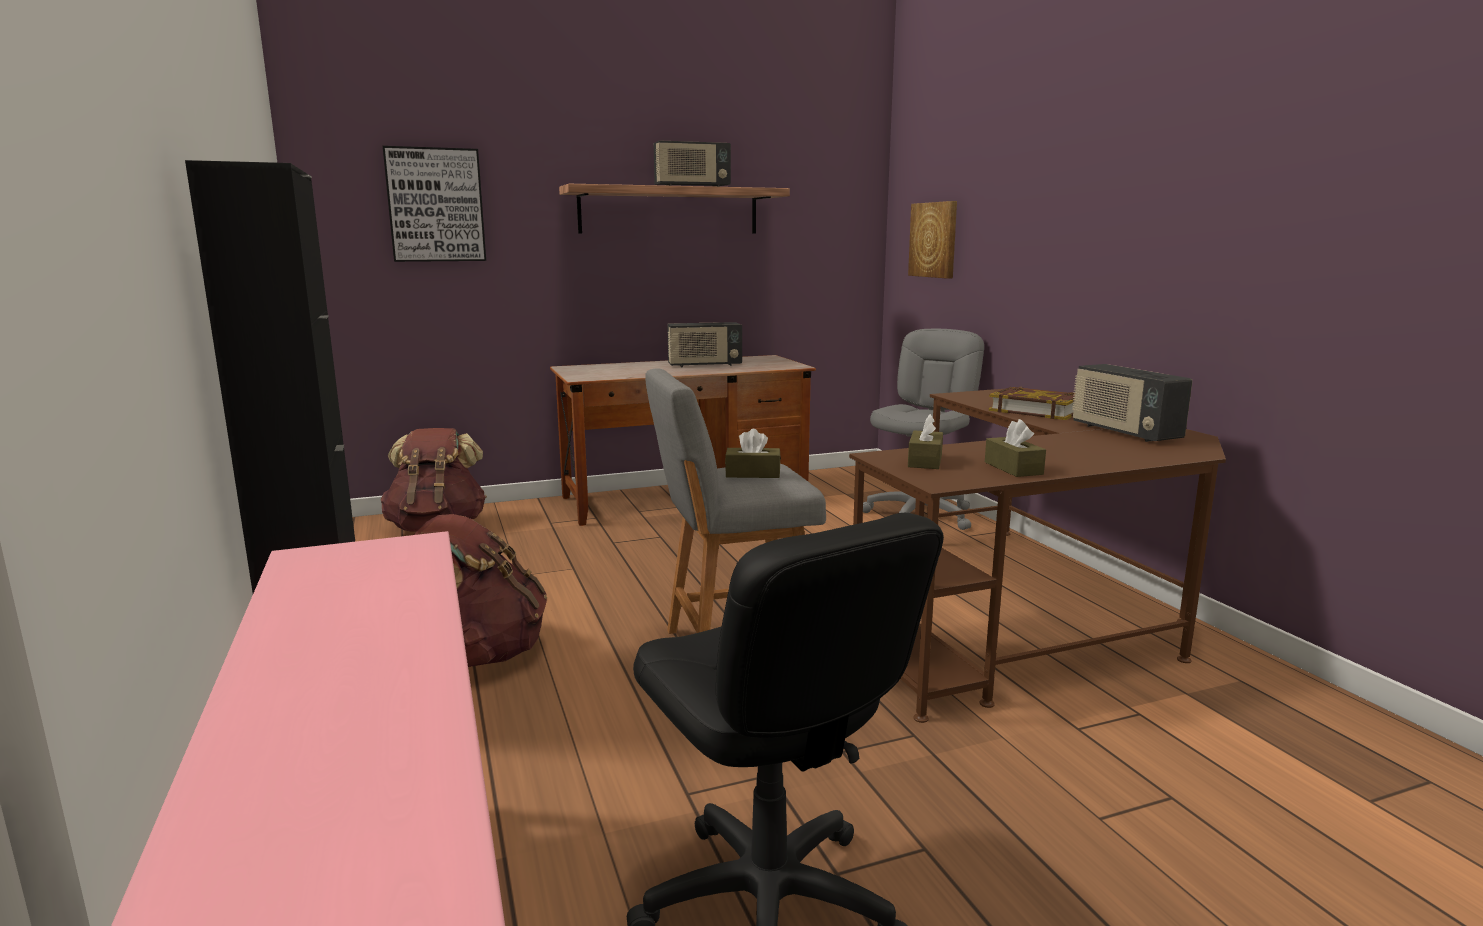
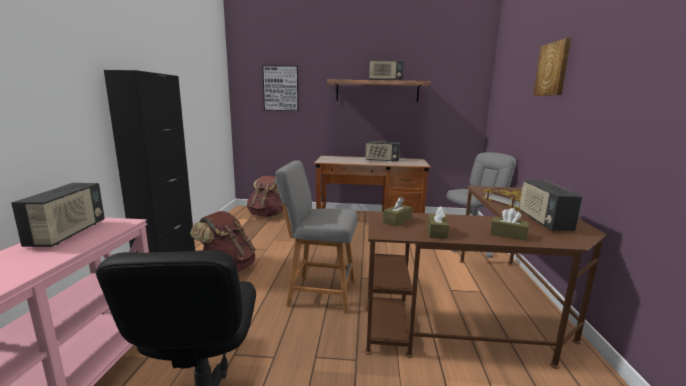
camera: 25 degrees right, 0 degrees up
brown tissue box [725,429,781,478] -> brown tissue box moved to [490,208,529,241]
picture [908,201,957,279] -> picture moved to [533,38,571,96]
none -> radio [11,183,105,247]

